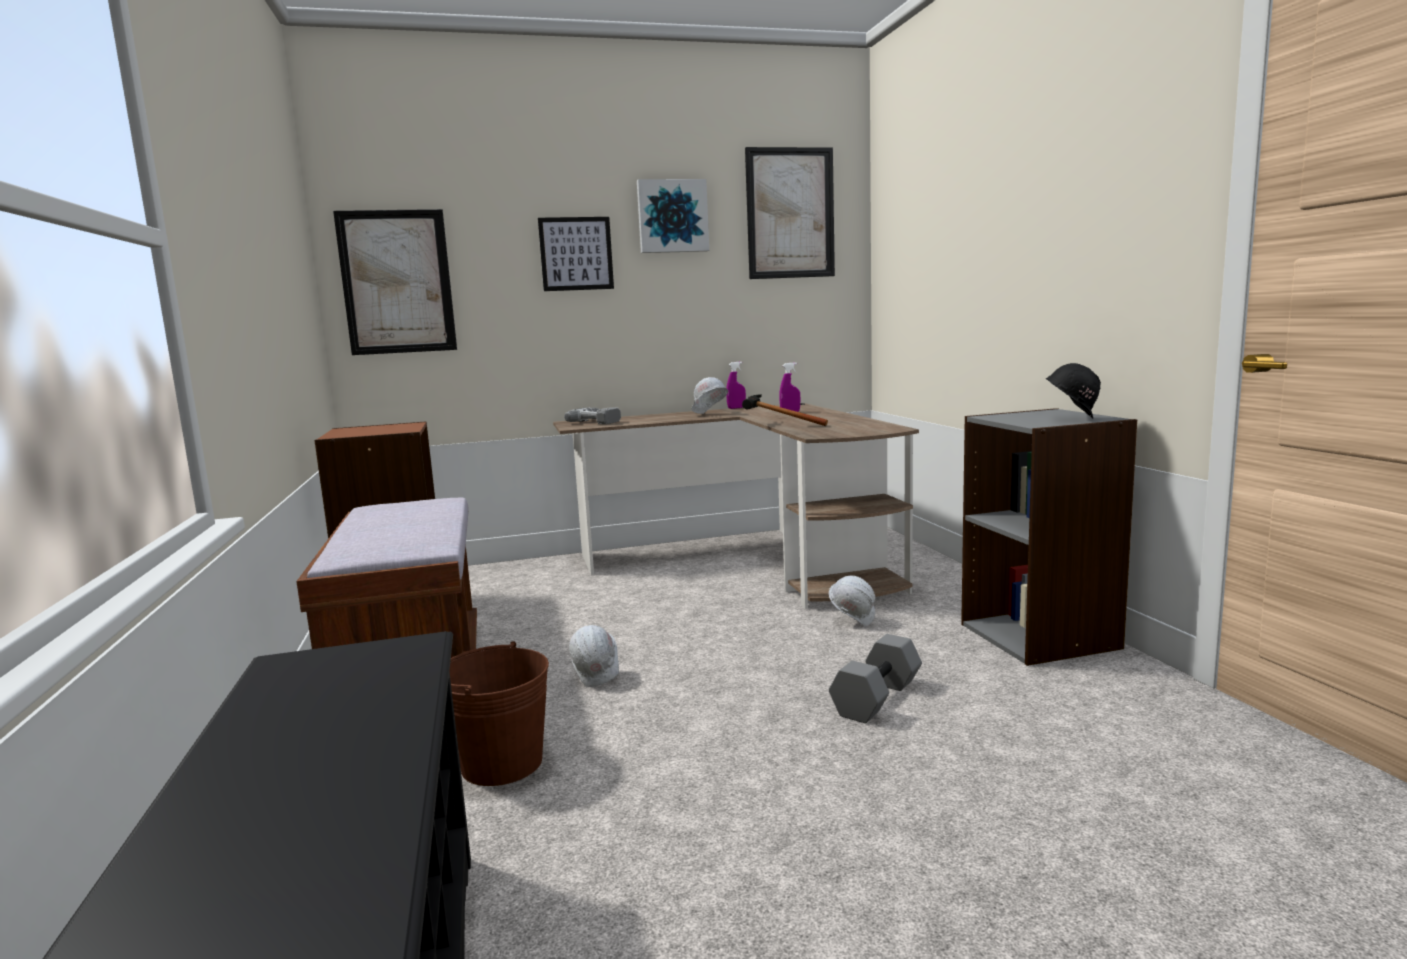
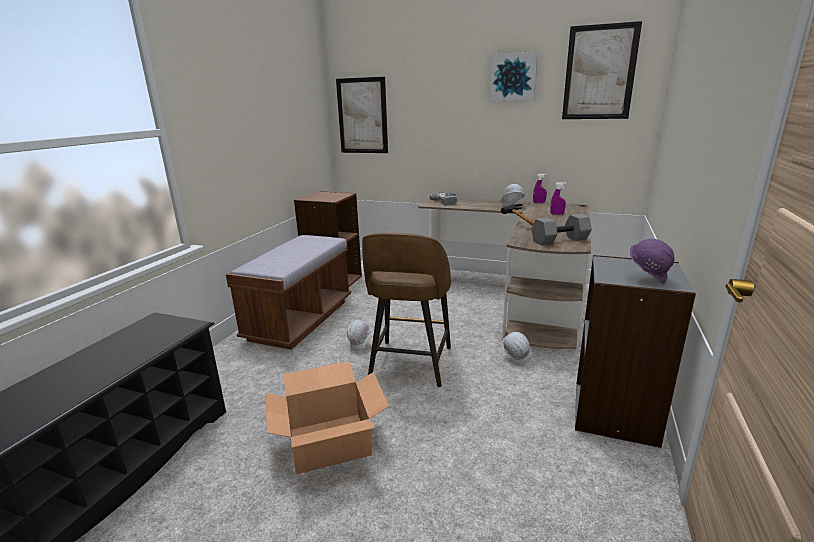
camera: 35 degrees right, 10 degrees up
brown bucket [449,641,549,786] -> none
picture [538,217,614,291] -> none
grey dumbbell [829,634,922,723] -> grey dumbbell moved to [531,214,592,246]
black hard hat [1045,363,1101,418] -> purple hard hat [630,239,675,284]
none -> cardboard box [265,361,389,474]
none -> brown stool [362,233,451,387]

